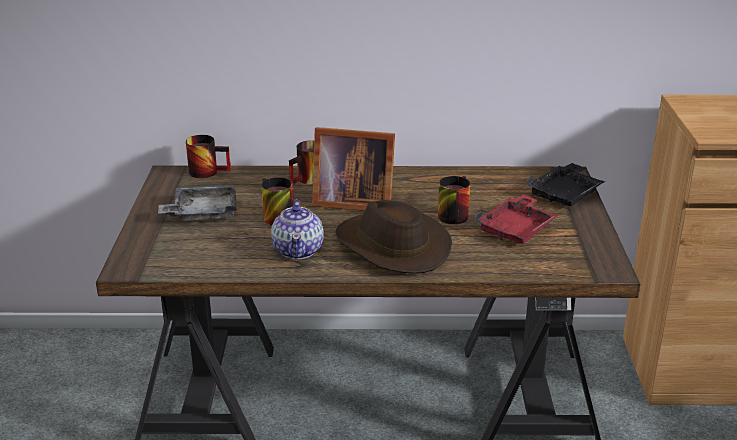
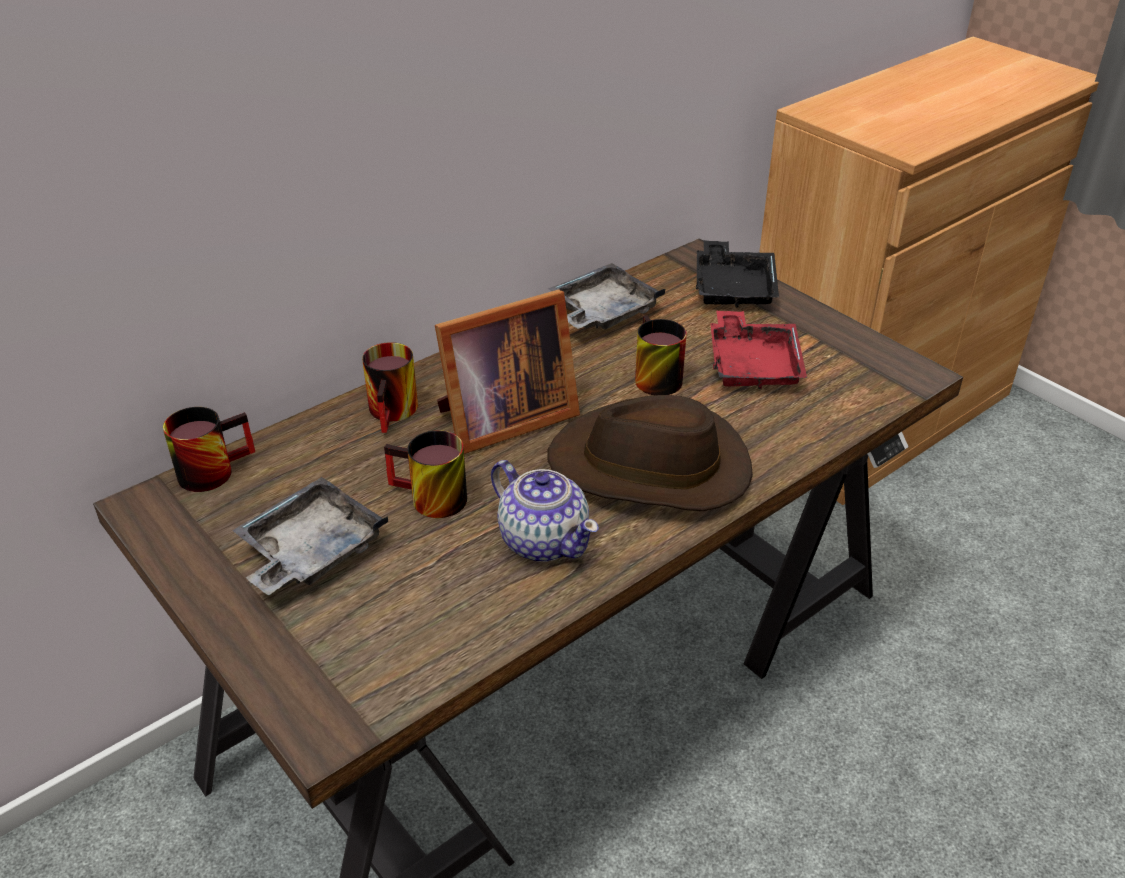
camera: 40 degrees left, 10 degrees up
none -> grey tray [548,263,666,329]

